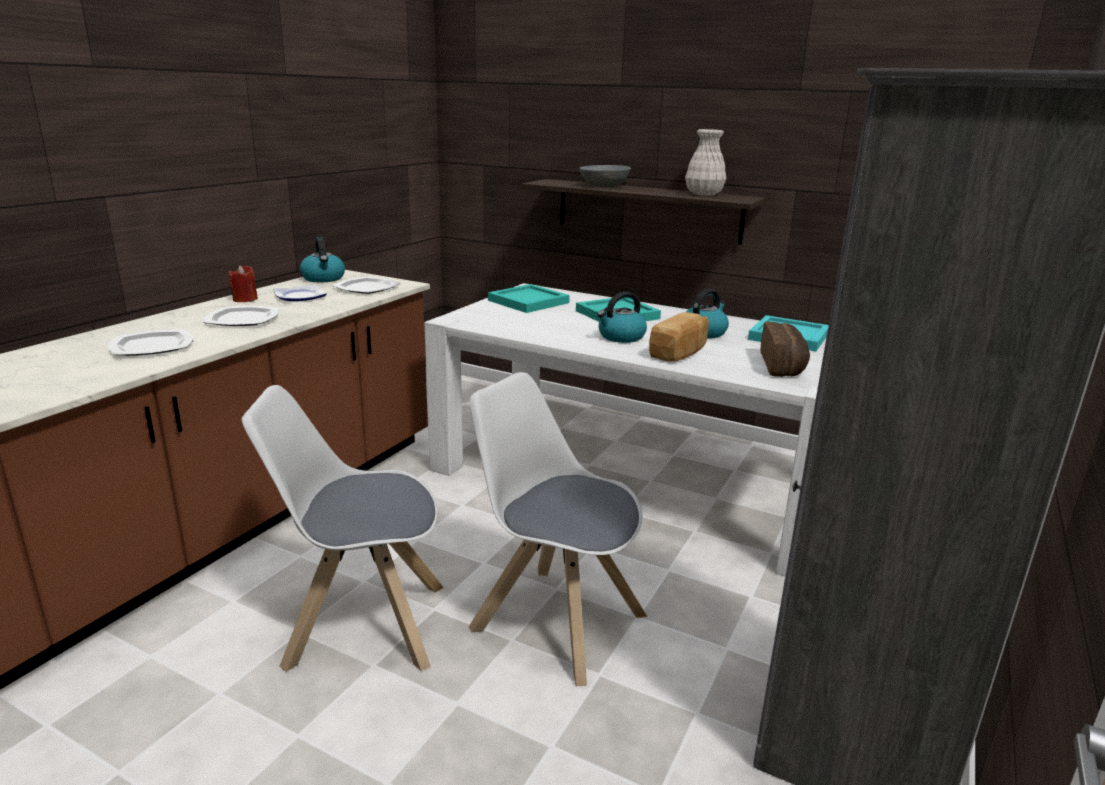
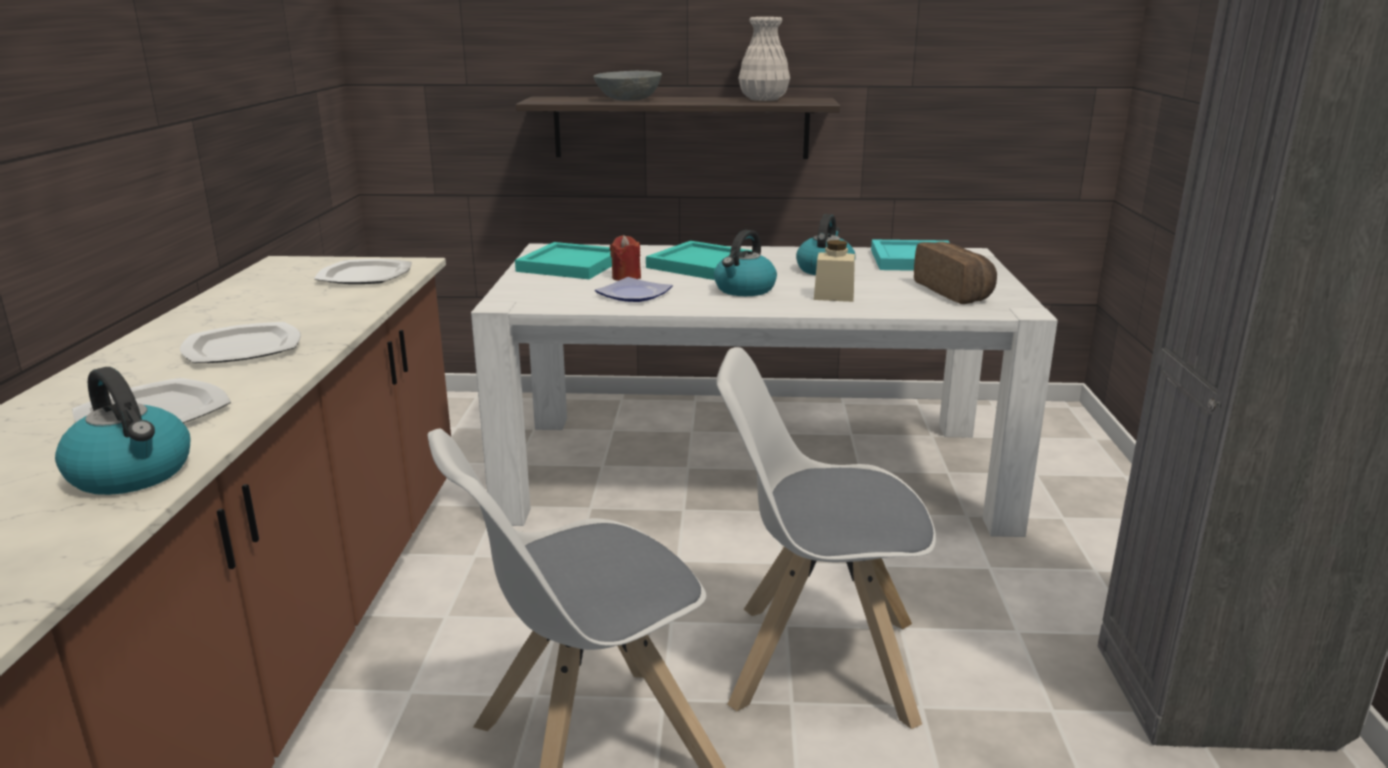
camera: 25 degrees left, 0 degrees up
red candle [229,265,258,302] -> red candle moved to [610,235,641,281]
plate [273,284,327,301] -> plate moved to [595,277,673,302]
kettle [300,237,345,282] -> kettle moved to [55,367,190,495]
bread [649,312,709,361] -> beige jar [814,240,855,302]

